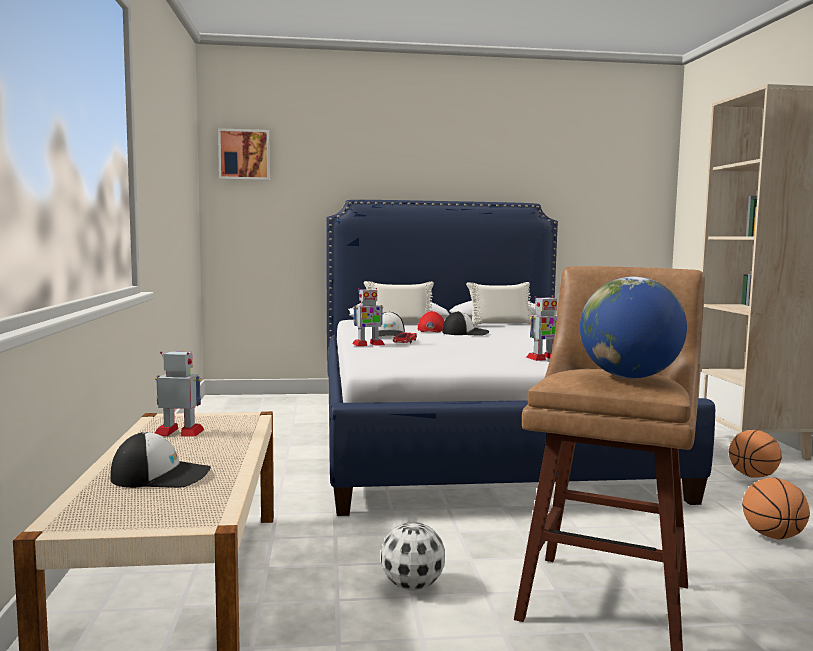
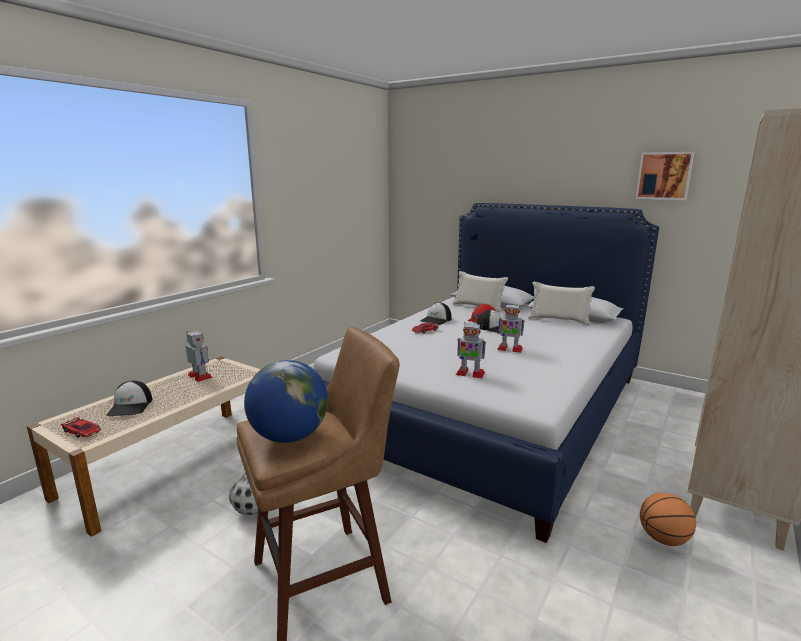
camera: 40 degrees right, 10 degrees up
cap [111,432,211,488] -> cap turned 45 degrees clockwise [106,381,152,416]
picture [218,128,270,180] -> picture moved to [635,152,694,200]
toy robot [352,288,385,346] -> toy robot moved to [497,304,525,353]
basketball [742,477,810,539] -> none
none -> toy car [61,417,101,438]

